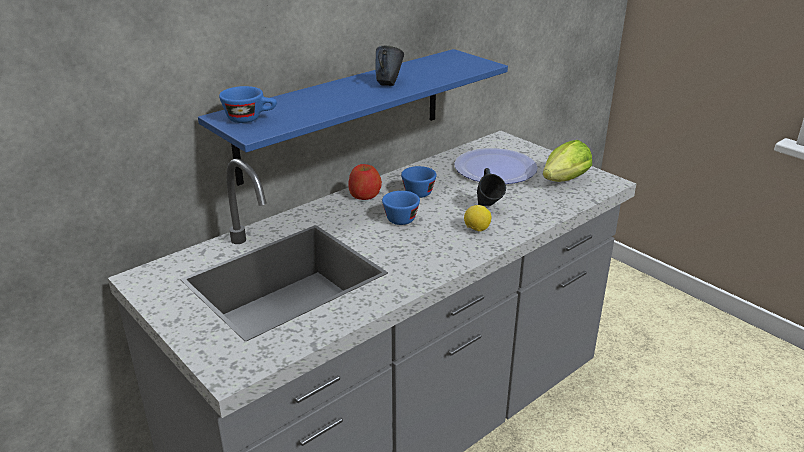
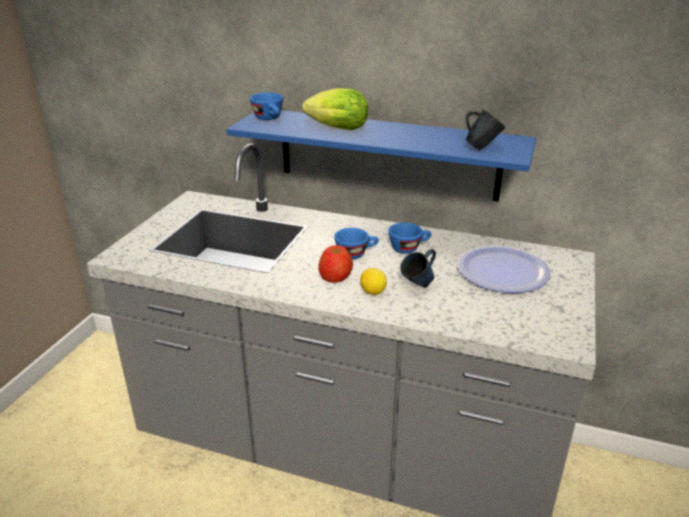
camera: 60 degrees right, 0 degrees up
apple [348,164,382,200] -> apple moved to [318,245,353,283]
blue mug [376,46,404,86] -> blue mug moved to [465,109,505,151]
lettuce [543,140,592,182] -> lettuce moved to [302,88,368,130]

